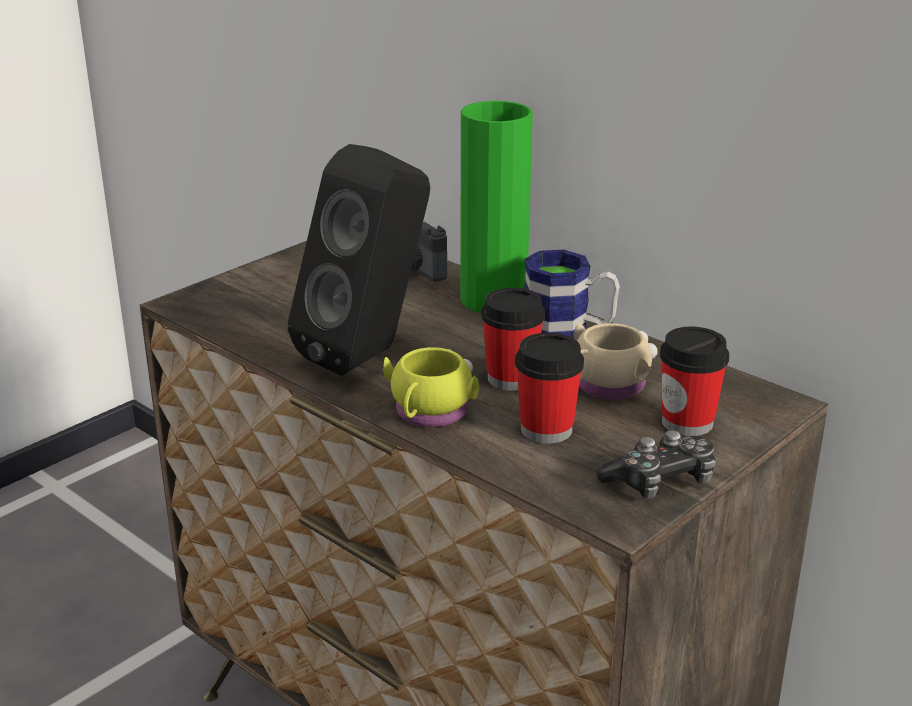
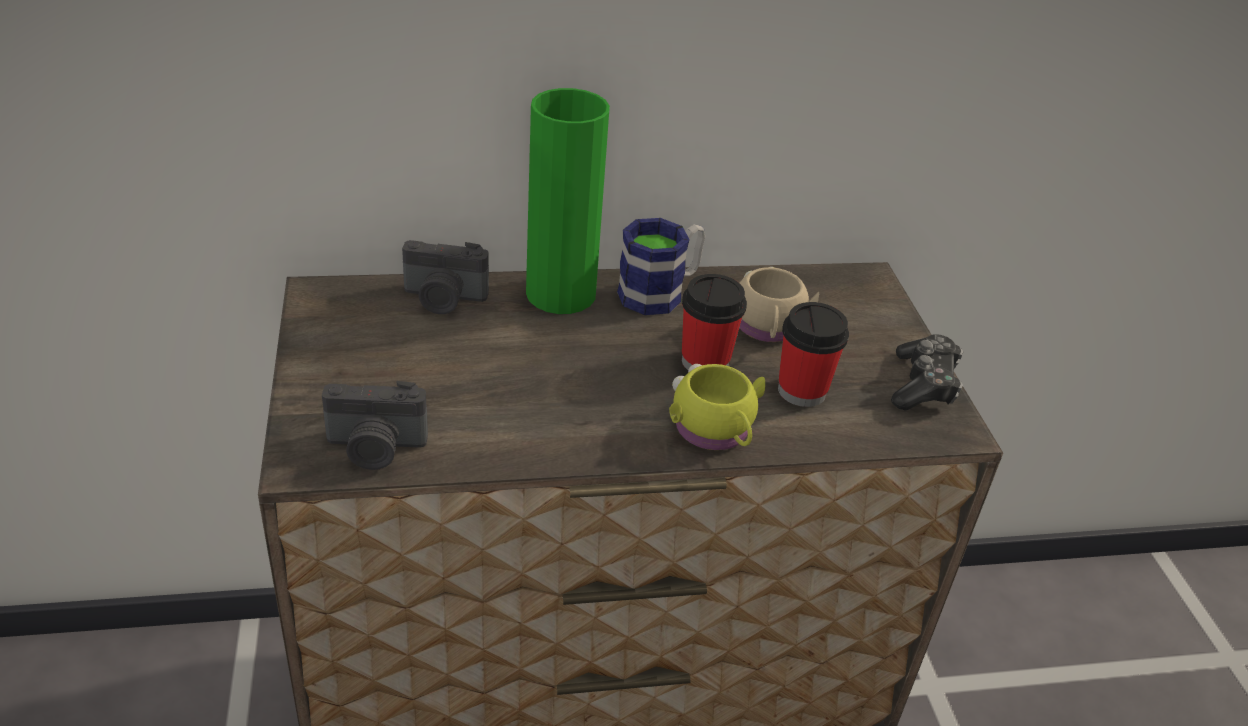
camera: 55 degrees left, 10 degrees up
black speaker [288,144,430,376] -> none
cup [660,327,729,436] -> none
none -> camera [322,381,428,470]

